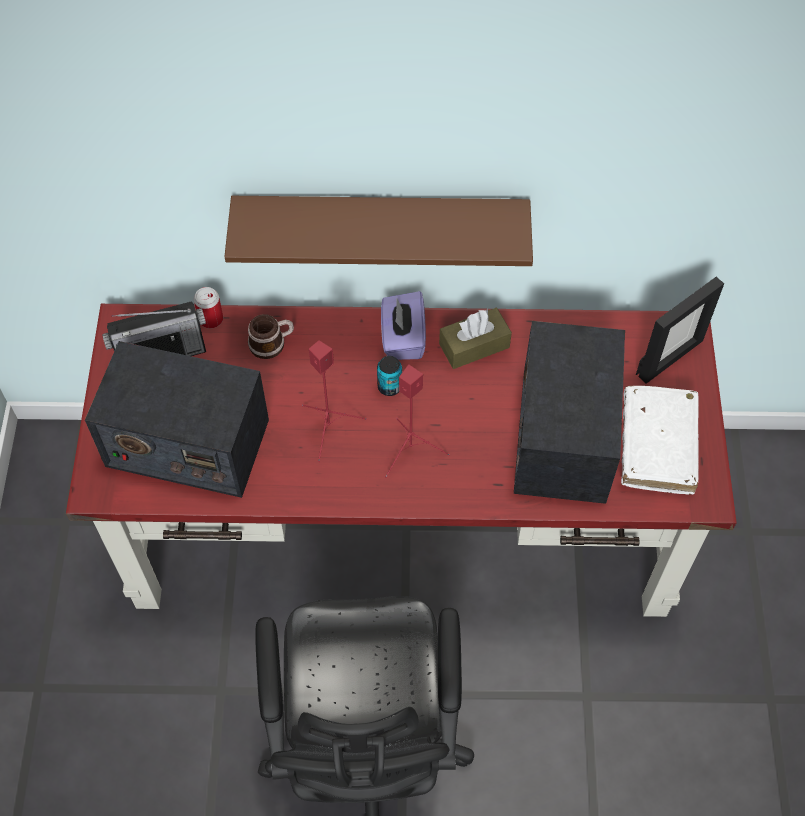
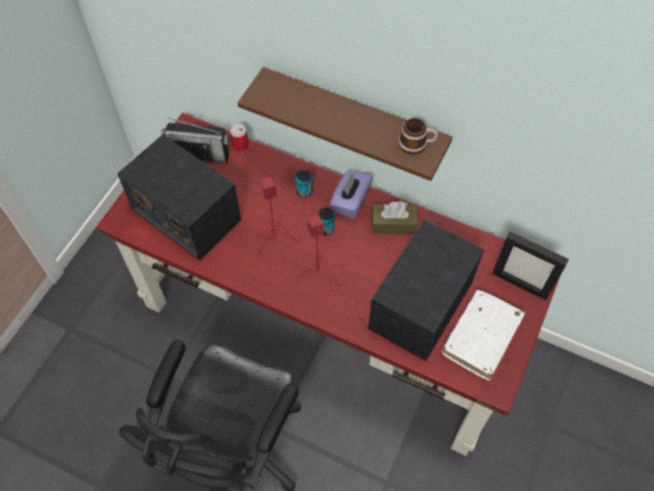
camera: 25 degrees right, 0 degrees up
mug [248,314,294,359] -> mug moved to [398,118,438,155]
picture frame [636,277,724,384] -> picture frame turned 45 degrees clockwise [492,231,569,300]
none -> can [295,170,313,198]

